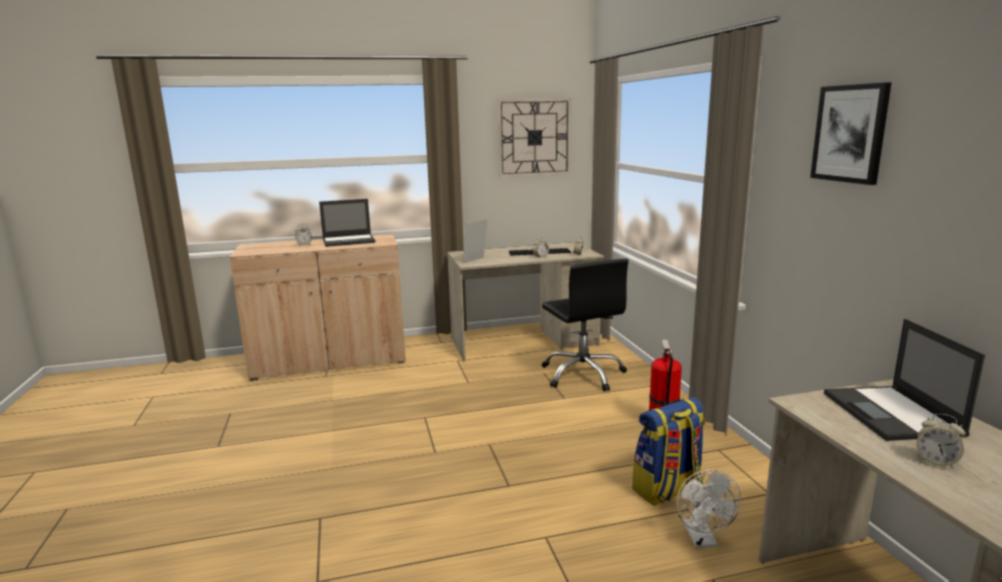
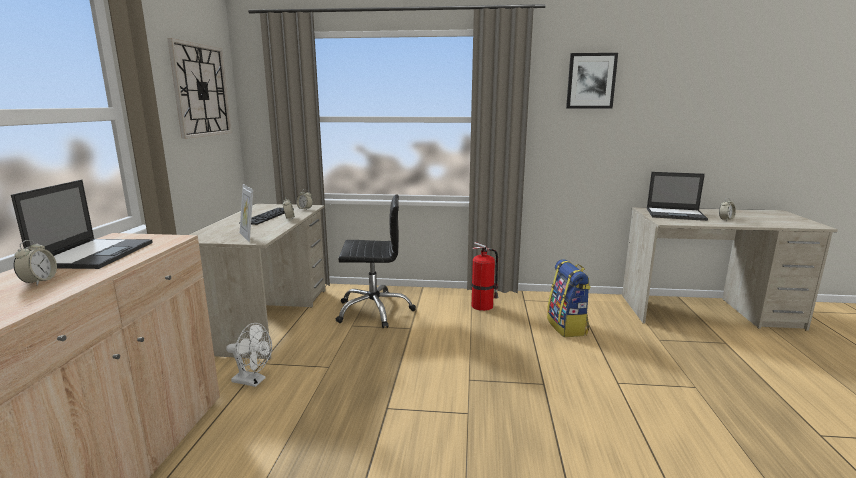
camera: 70 degrees left, 0 degrees up
white fan [676,469,741,548] -> white fan moved to [226,323,272,387]

